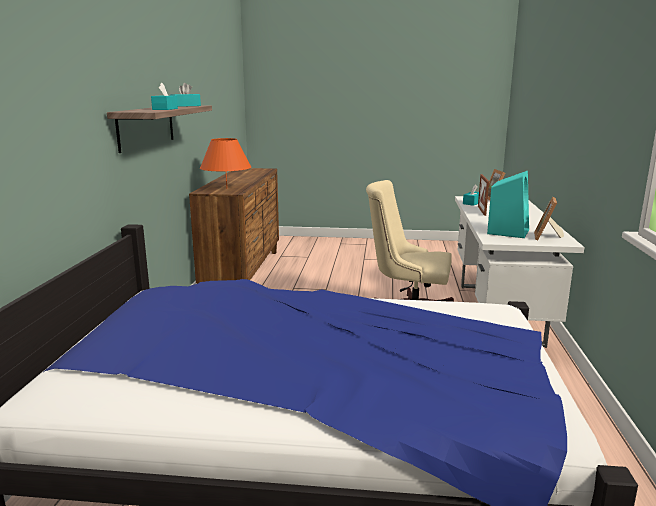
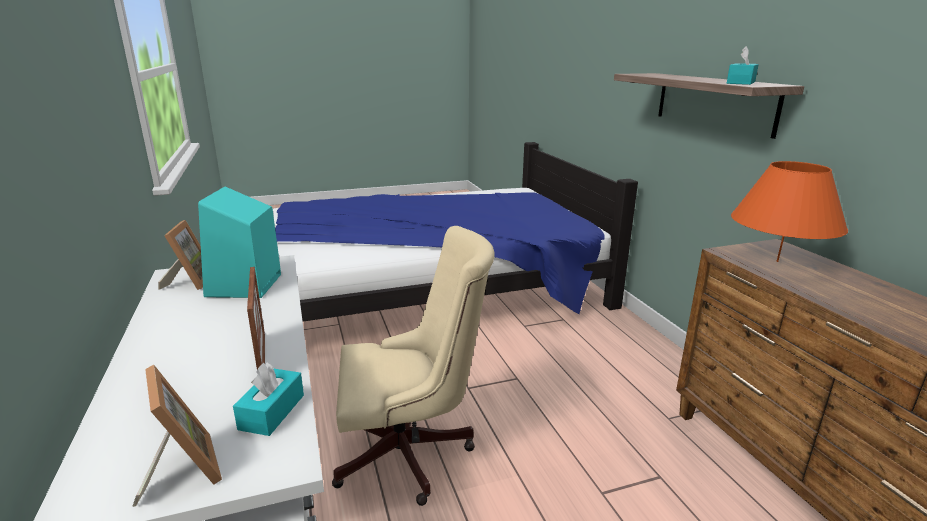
camera: 155 degrees right, 5 degrees up
turquoise tissue box [151,83,178,110] -> none

